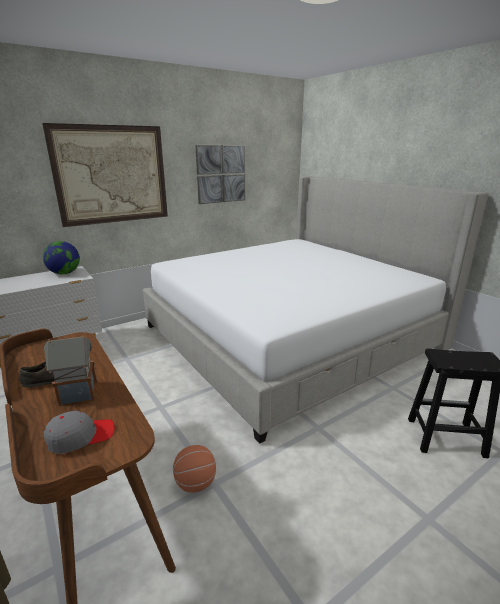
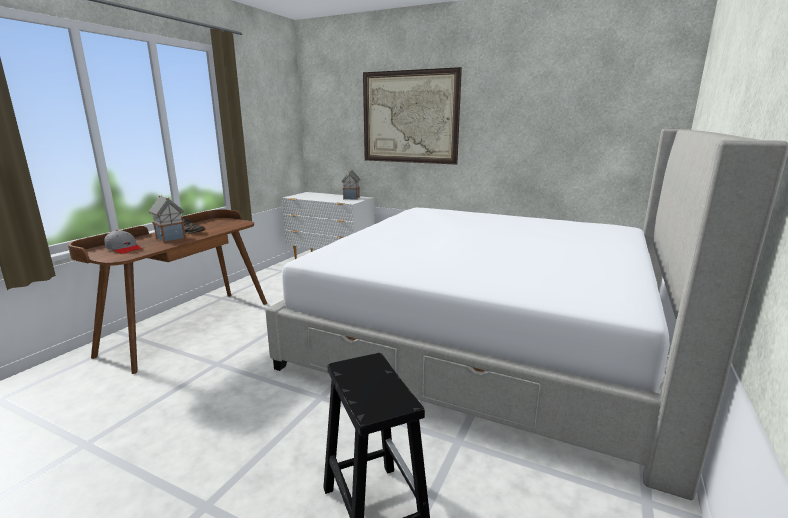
camera: 60 degrees right, 5 degrees down
globe [43,241,80,274] -> toy house [342,170,360,200]
basketball [173,445,216,493] -> none
picture [196,145,245,204] -> none

